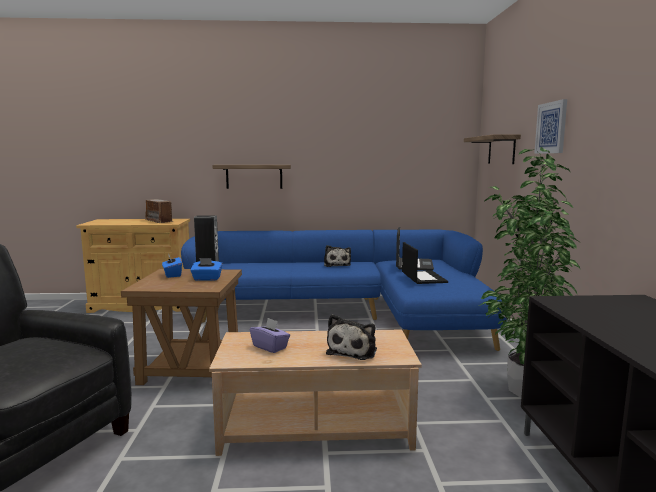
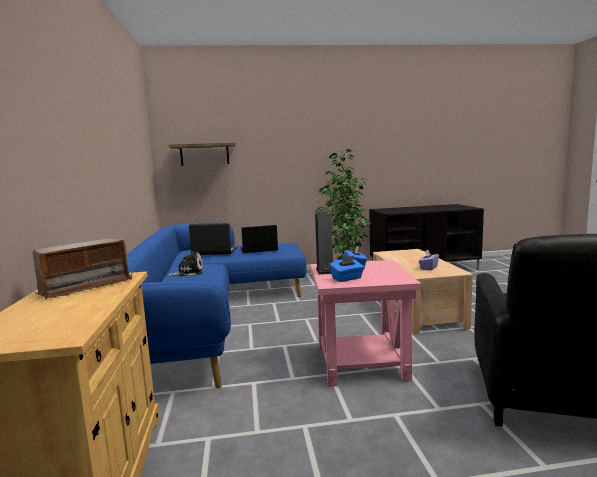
camera: 95 degrees left, 0 degrees up
brown side table [121,269,242,385] -> pink side table [310,260,421,387]
shelf [212,165,291,189] -> none
plush toy [326,314,377,360] -> none
picture [534,99,567,154] -> none

